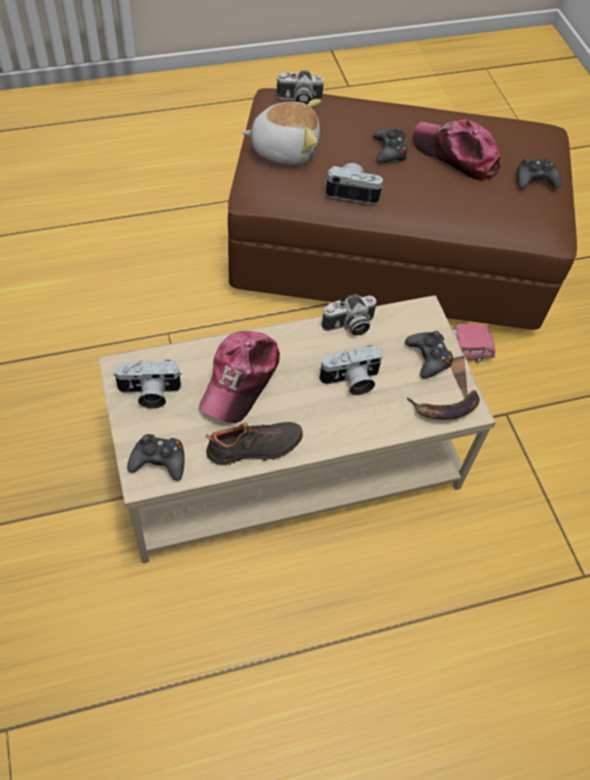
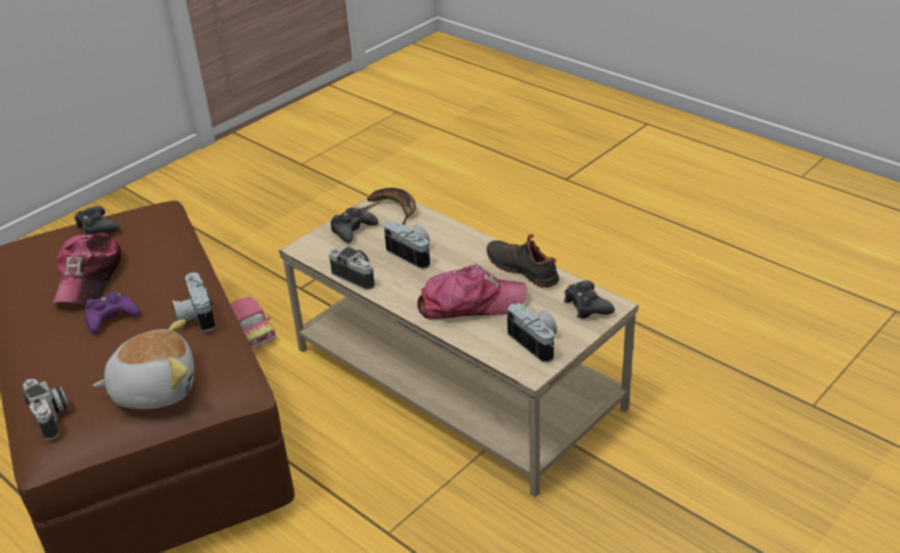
camera: 115 degrees left, 20 degrees down
plush toy [242,99,321,165] -> plush toy turned 105 degrees clockwise [93,319,194,409]
black game controller [373,127,408,164] -> purple game controller [84,291,140,334]

